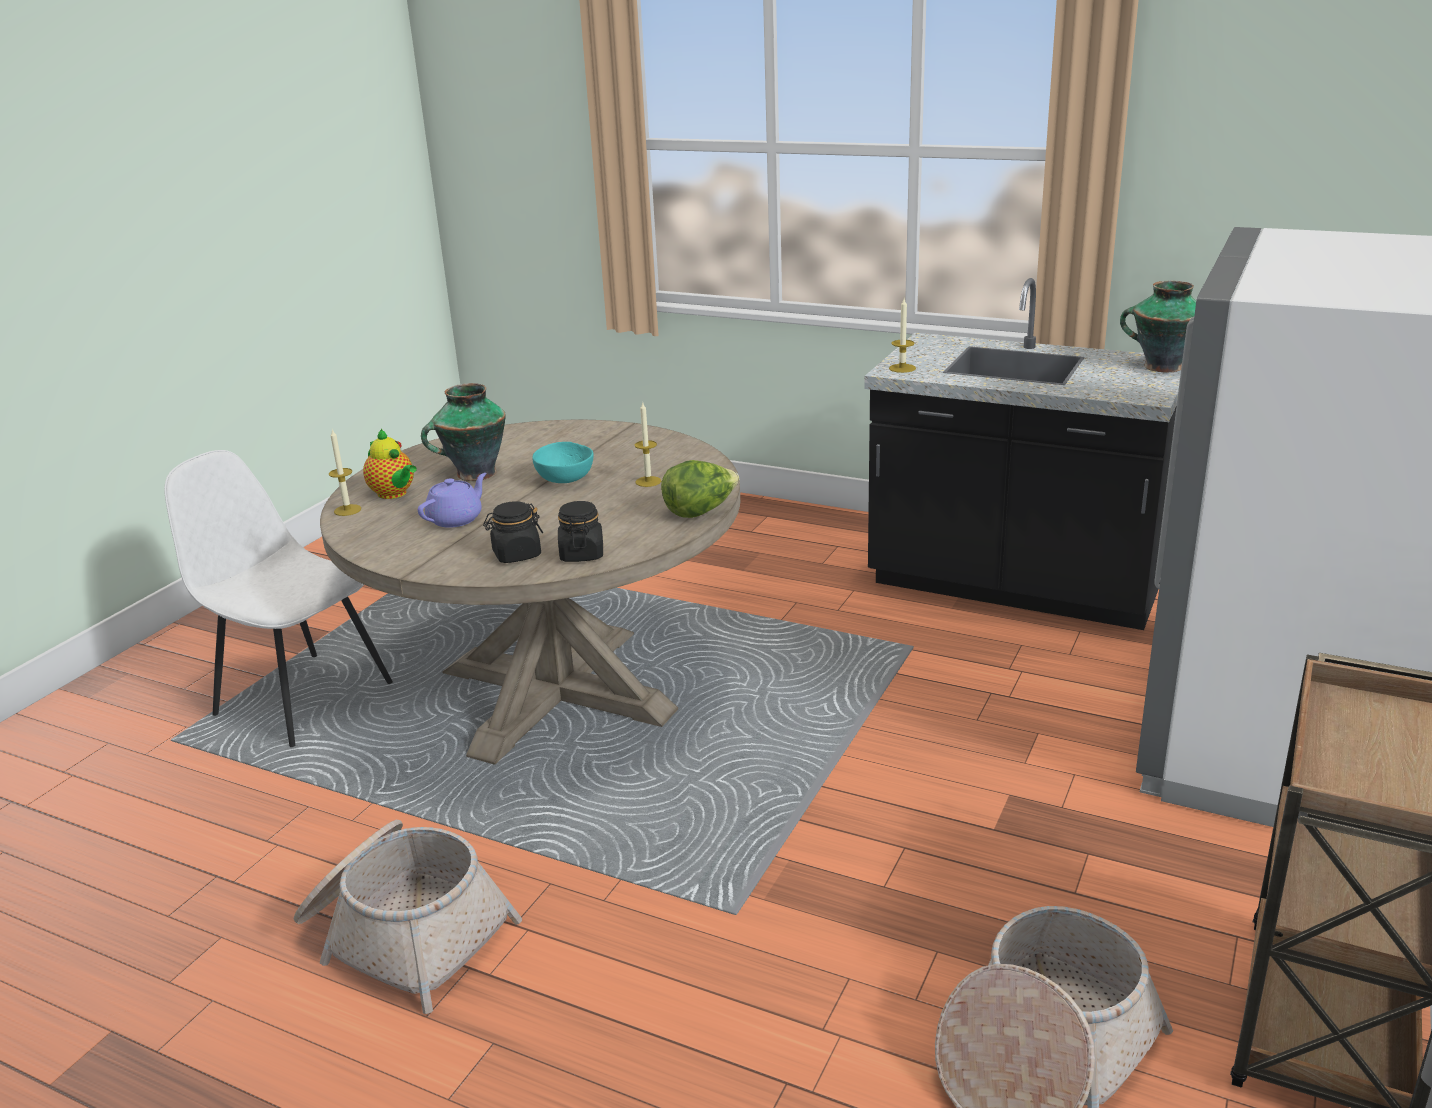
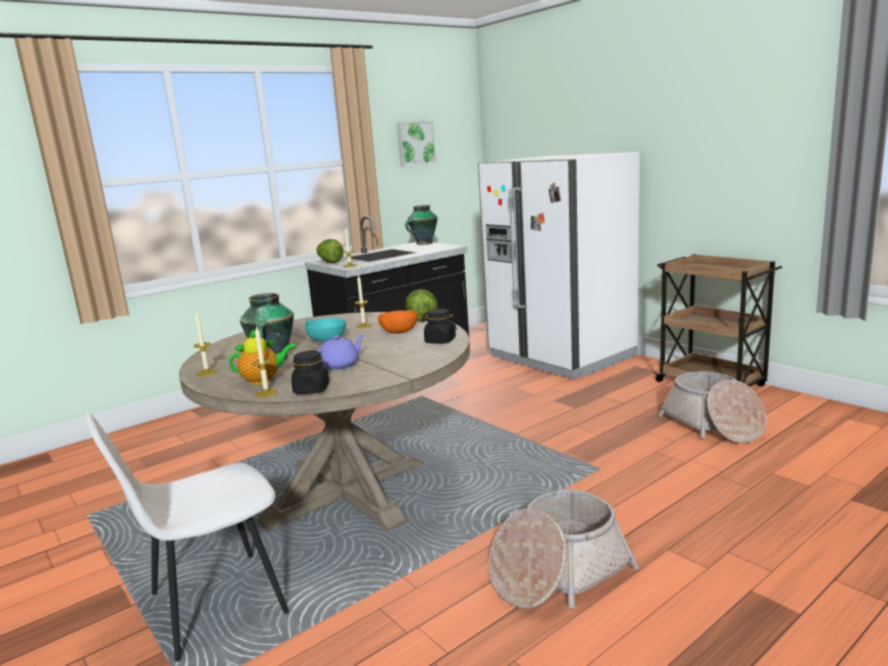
camera: 65 degrees left, 10 degrees down
purple teapot [418,473,487,528] -> purple teapot turned 75 degrees clockwise [316,334,365,370]
black jar [483,501,543,563] -> black jar moved to [291,350,329,394]
none -> candle [193,312,217,376]
none -> lettuce [316,239,344,263]
none -> orange bowl [378,311,418,334]
none -> picture [397,121,437,167]

